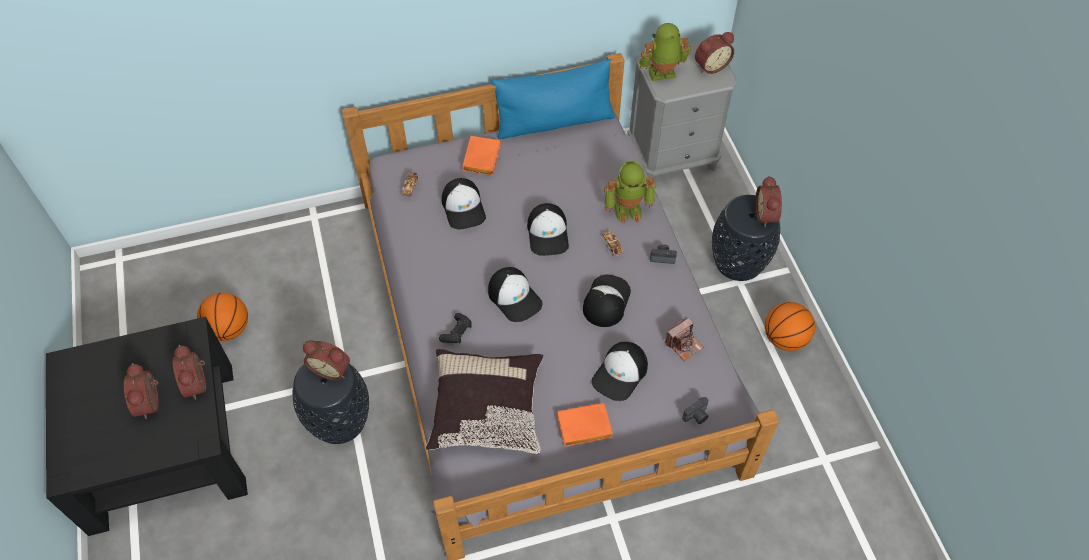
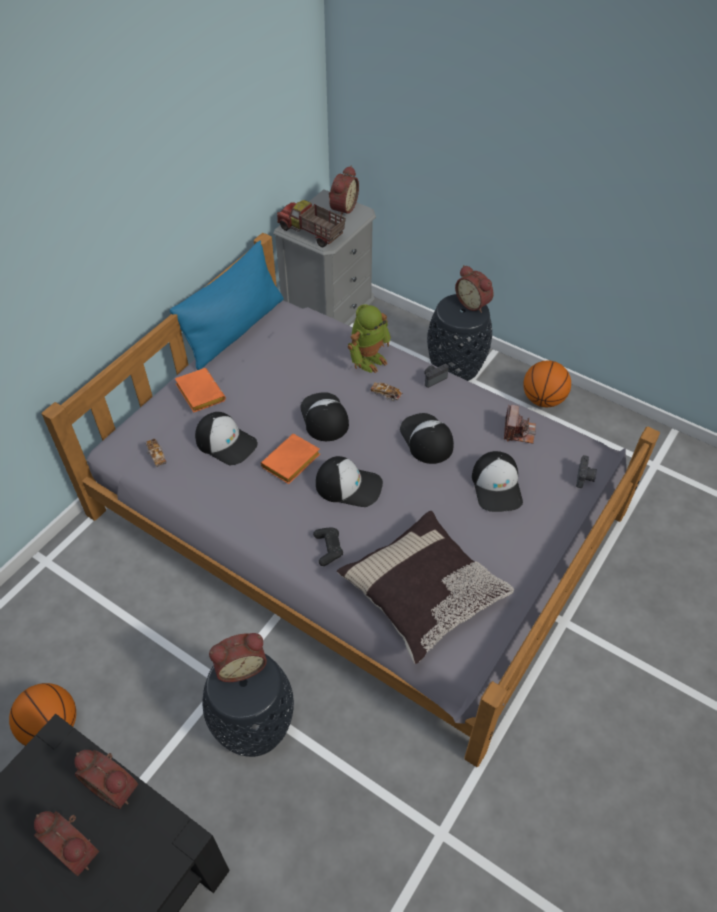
camera: 40 degrees left, 5 degrees down
cap [527,203,569,256] -> cap turned 150 degrees counterclockwise [300,392,349,441]
orange book [557,402,613,447] -> orange book moved to [260,434,320,484]
toy robot [639,23,691,81] -> toy truck [277,200,346,247]

